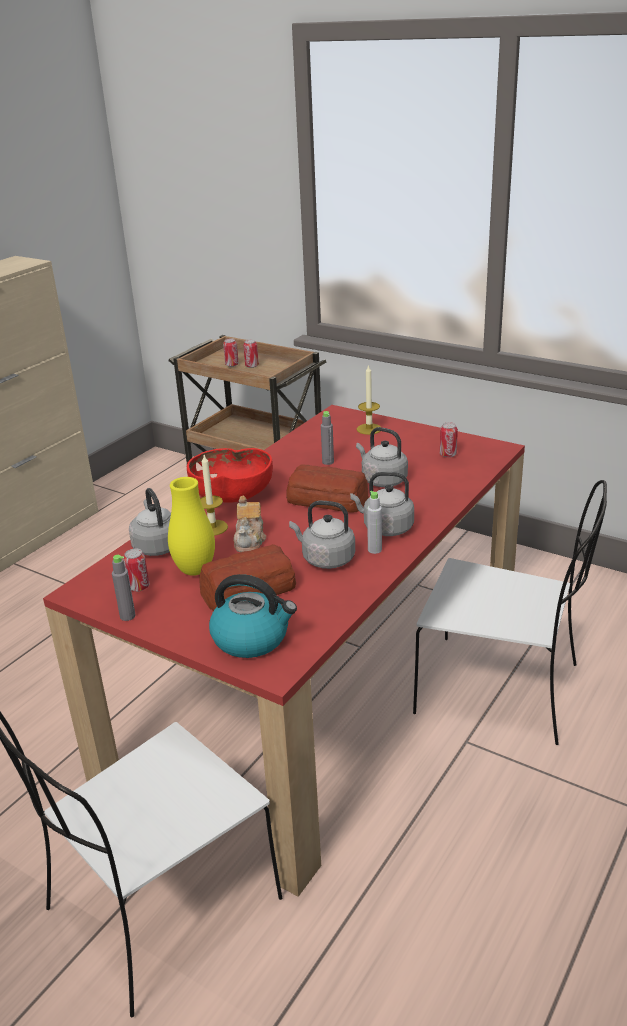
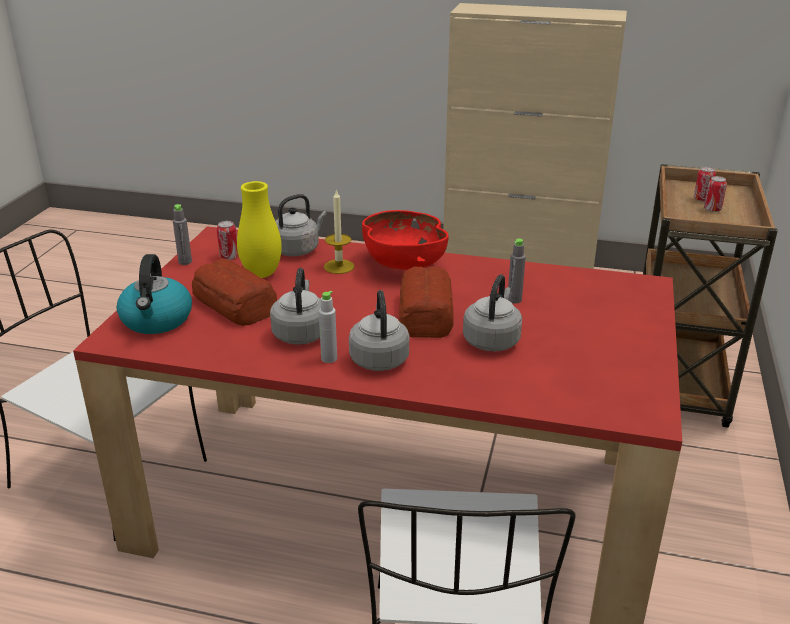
camera: 70 degrees right, 0 degrees up
teapot [233,496,266,552] -> none
candle [357,365,381,435] -> none
can [440,422,458,457] -> none

